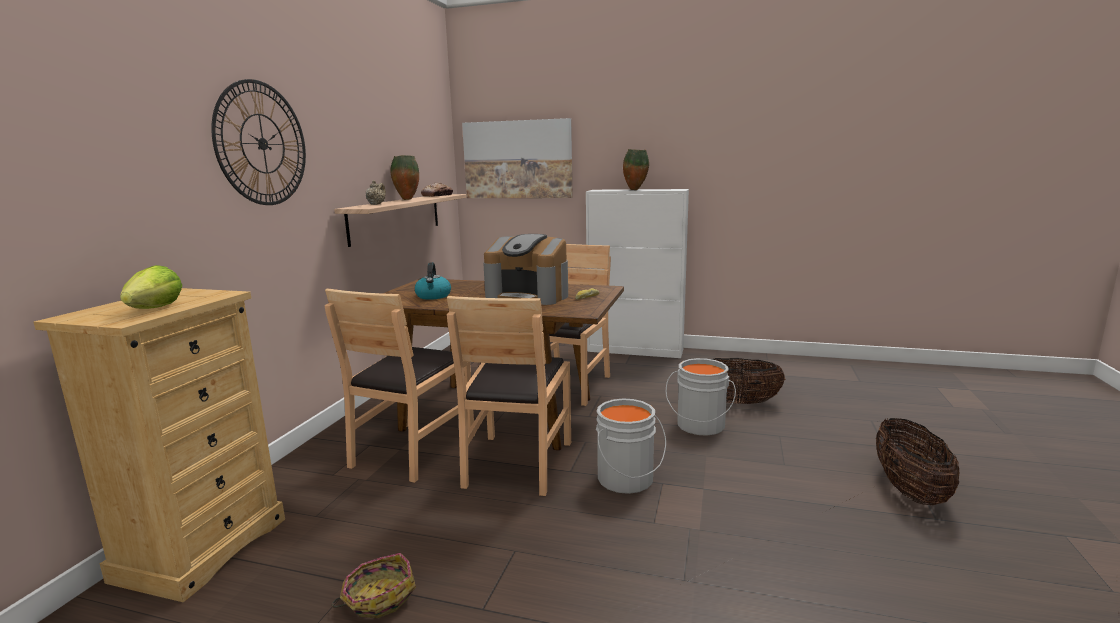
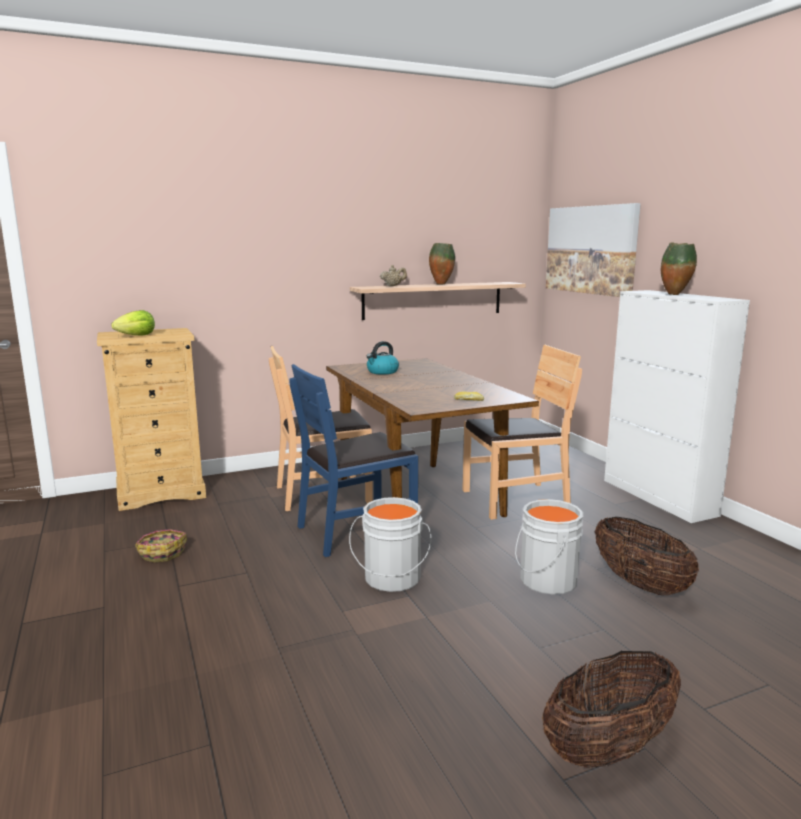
camera: 50 degrees right, 0 degrees up
wall clock [211,79,306,205] -> none
bread [421,183,453,197] -> none
brown chair [447,296,571,496] -> blue chair [289,364,418,557]
coffee machine [483,234,568,305] -> none

